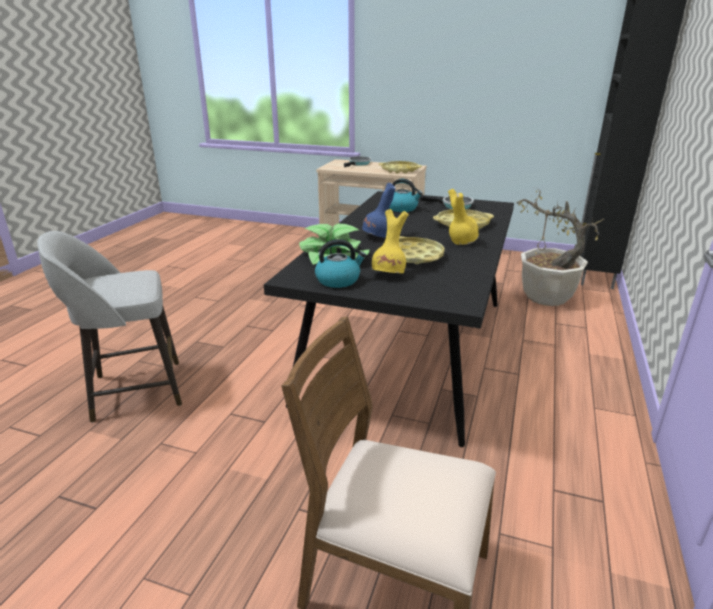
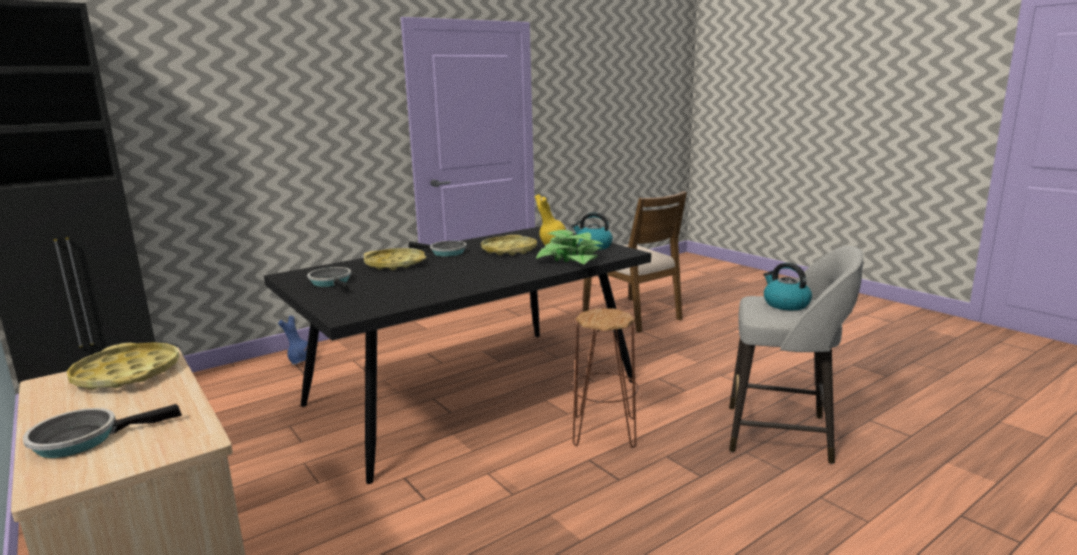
camera: 145 degrees left, 10 degrees down
blue vase [362,183,396,238] -> blue vase moved to [278,316,308,365]
kettle [389,179,423,212] -> kettle moved to [764,262,812,310]
yellow vase [448,189,479,245] -> frying pan [408,241,466,257]
potted plant [517,187,604,306] -> none
none -> brown stool [572,308,638,448]

